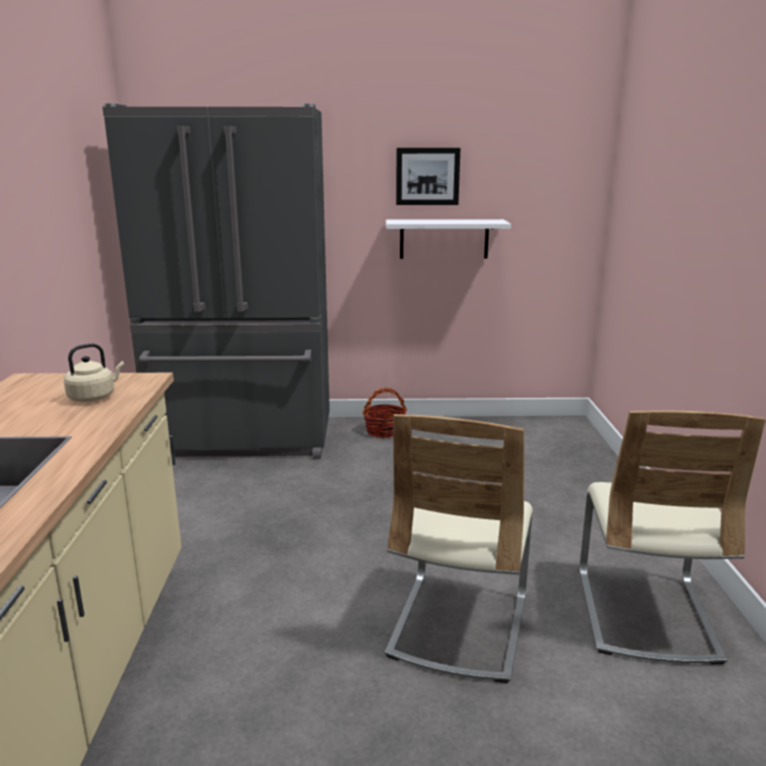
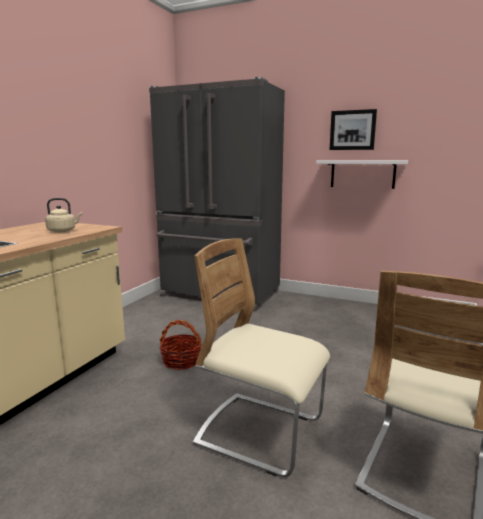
camera: 25 degrees right, 5 degrees down
basket [362,388,407,438] -> basket moved to [160,320,202,370]
beige chair [385,414,533,683] -> beige chair turned 75 degrees clockwise [193,238,330,477]

